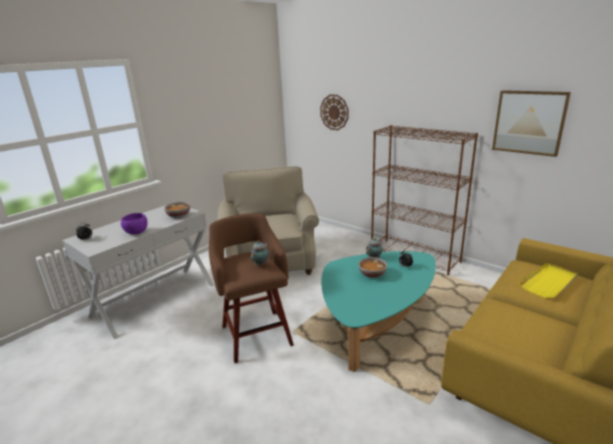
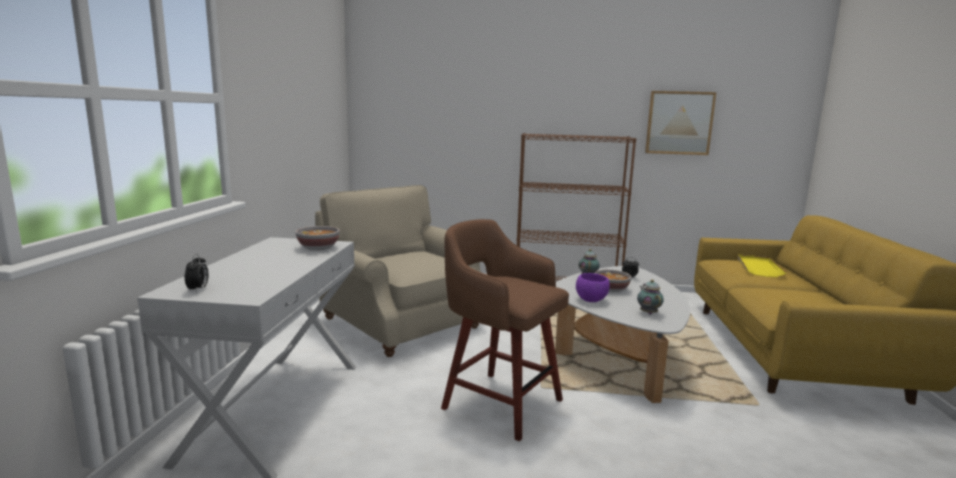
camera: 35 degrees left, 10 degrees down
purple bowl [121,213,147,235] -> purple bowl moved to [576,273,610,302]
teapot [250,241,269,266] -> teapot moved to [637,280,664,315]
wall clock [320,95,348,130] -> none
turquoise coffee table [321,251,436,372] -> white coffee table [555,266,690,403]

